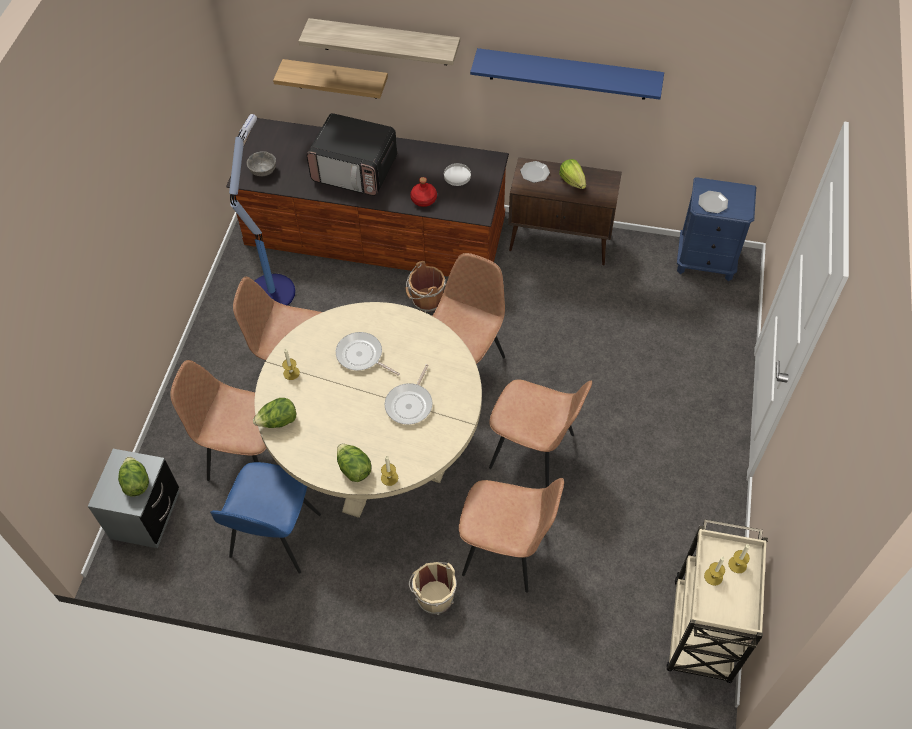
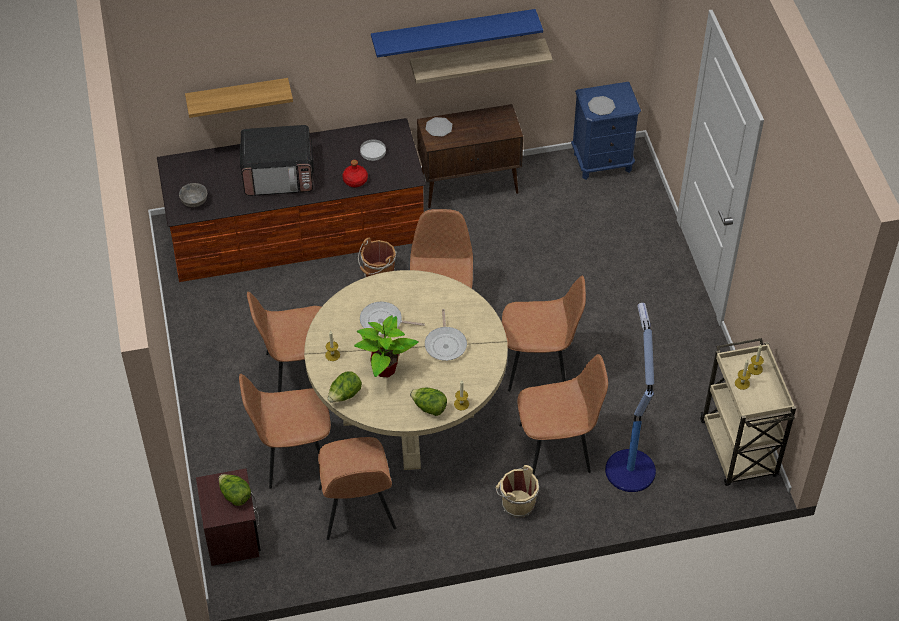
camera: 25 degrees left, 5 degrees down
grey nightstand [88,449,179,548] -> brown nightstand [196,468,261,566]
blue chair [210,462,321,574] -> brown chair [318,437,396,540]
floor lamp [229,114,296,306] -> floor lamp moved to [605,303,656,492]
shelf [299,18,460,65] -> shelf moved to [410,38,553,84]
lettuce [559,159,586,189] -> none
none -> potted plant [354,315,418,377]

